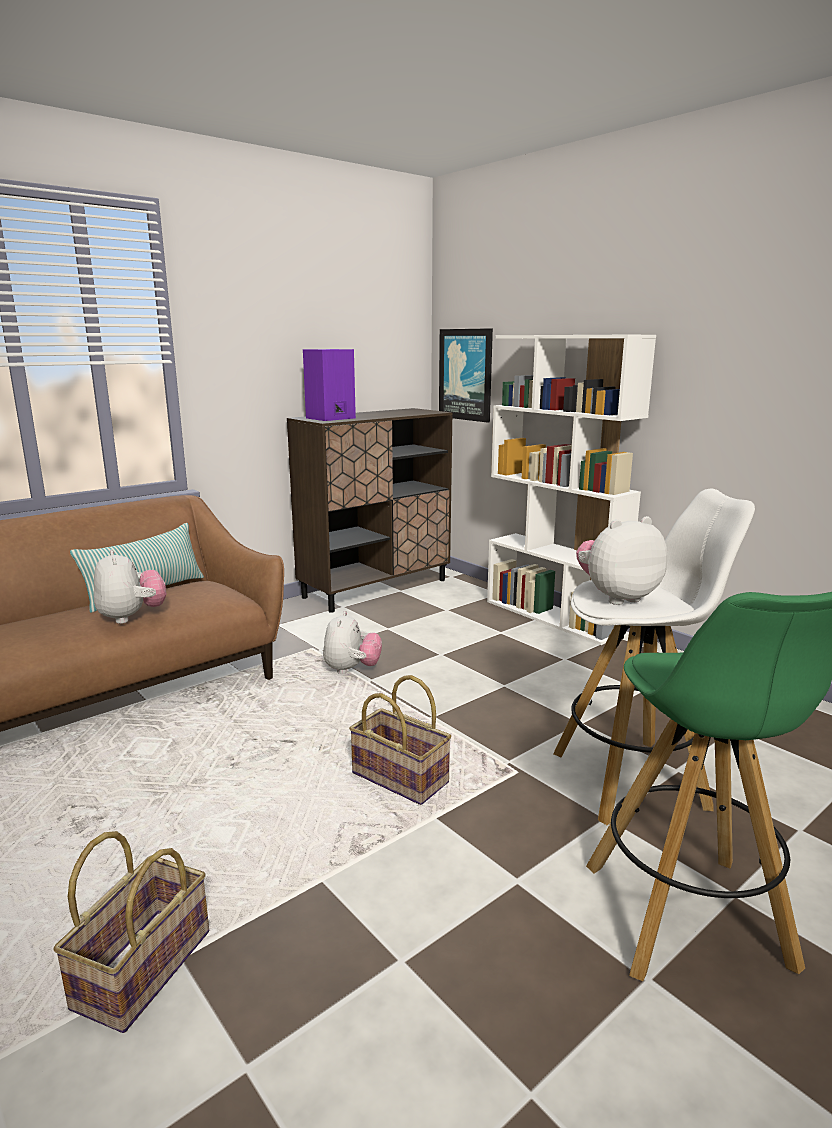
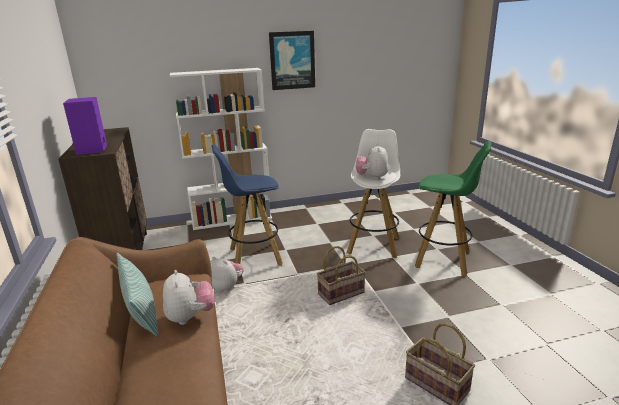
camera: 65 degrees left, 5 degrees up
plush toy [94,550,166,624] -> plush toy turned 75 degrees clockwise [163,270,215,325]
picture [439,328,493,423] -> picture moved to [269,31,315,90]
none -> blue stool [212,144,283,266]

